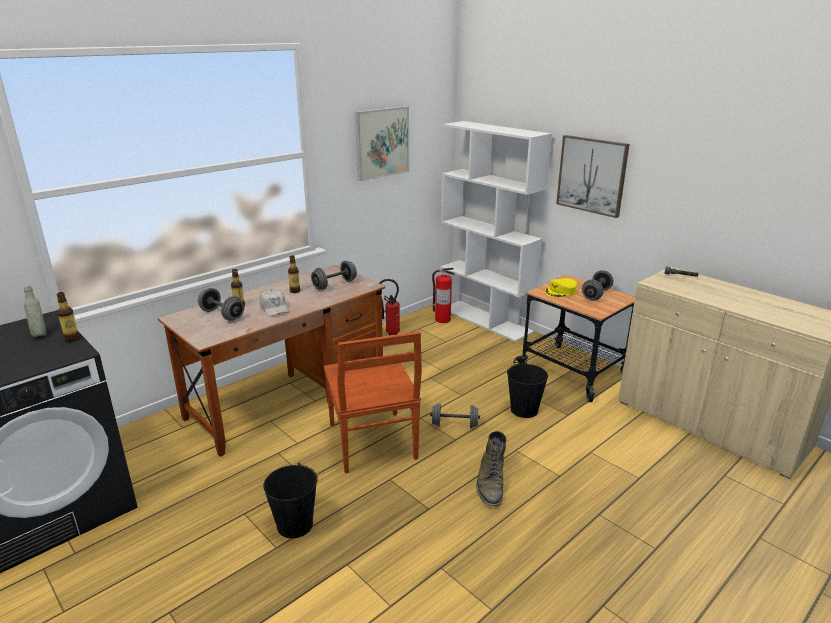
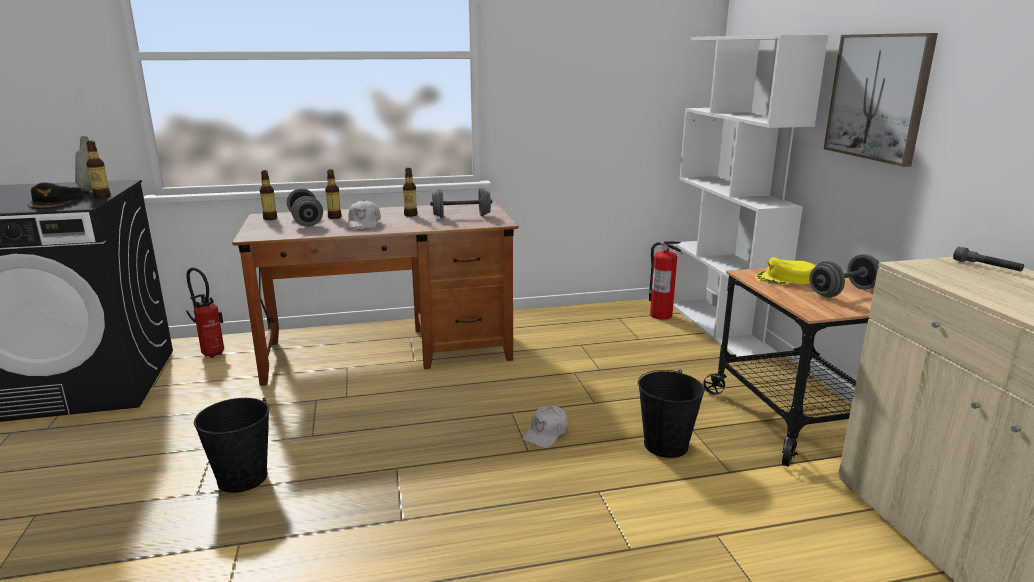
camera: 30 degrees right, 5 degrees down
brown chair [324,332,422,474] -> none
picture [355,106,409,181] -> none
fire extinguisher [380,279,400,335] -> fire extinguisher moved to [186,267,224,358]
grey dumbbell [430,403,480,428] -> white cap [522,406,568,448]
green boot [476,431,507,507] -> none
none -> black cap [28,182,84,209]
none -> bottle [260,170,277,220]

